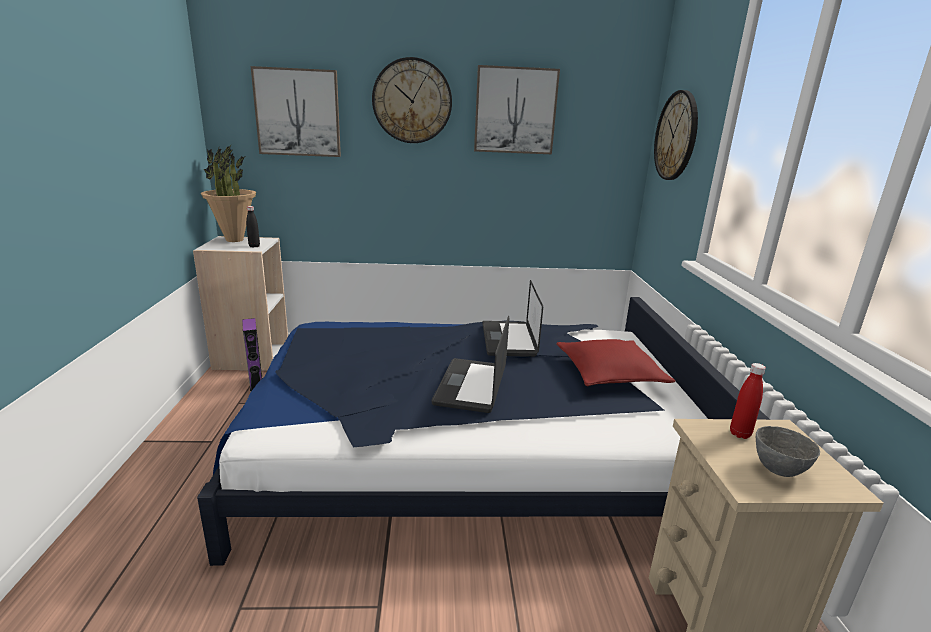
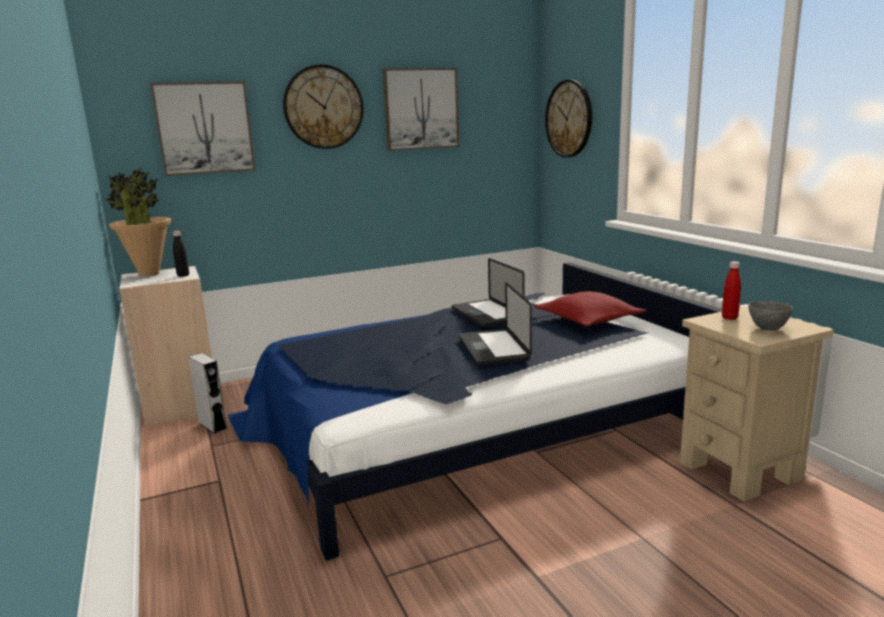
camera: 20 degrees left, 5 degrees down
purple speaker [242,318,262,391] -> grey speaker [188,353,227,434]

